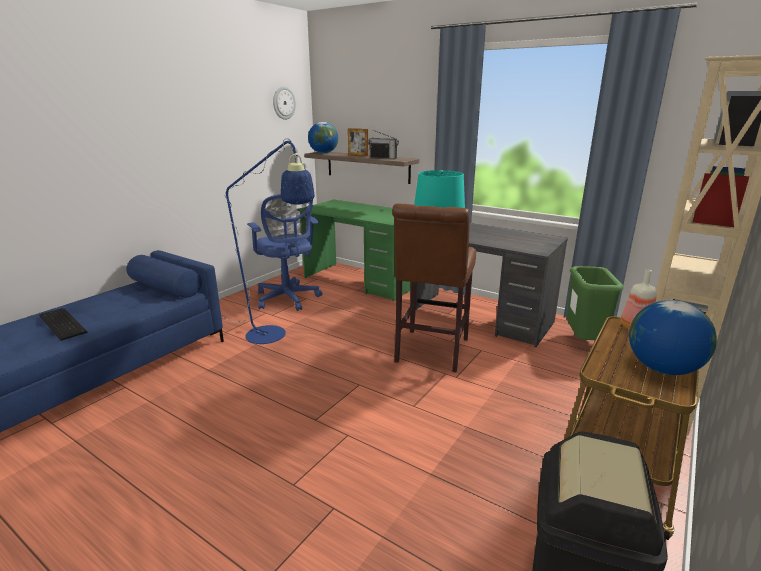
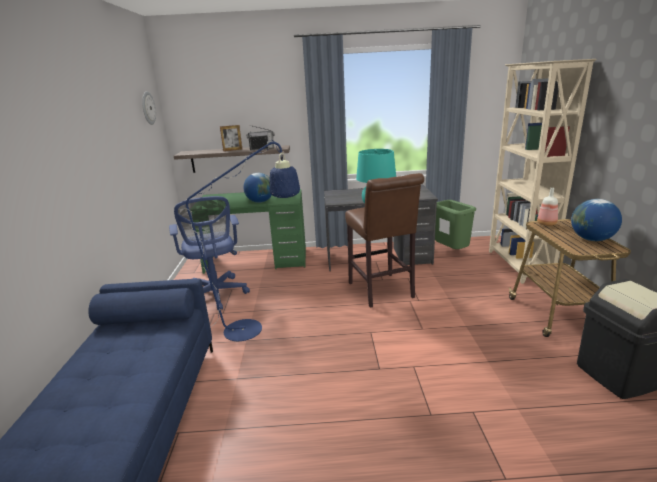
camera: 35 degrees left, 0 degrees up
keyboard [39,308,88,341] -> none
blue office chair [247,194,323,311] -> blue office chair turned 45 degrees clockwise [169,196,250,311]
globe [308,122,338,154] -> globe moved to [243,173,272,203]

